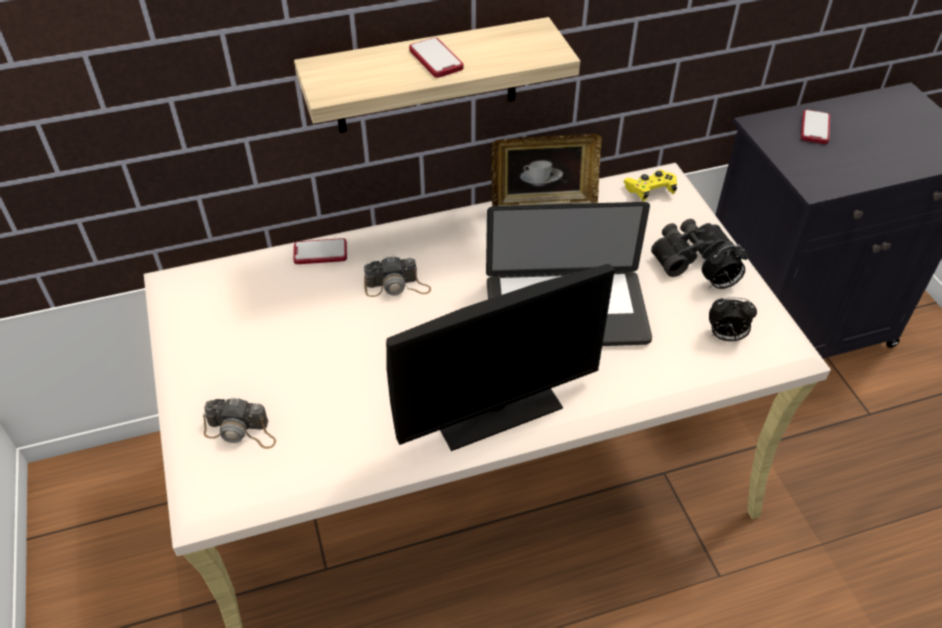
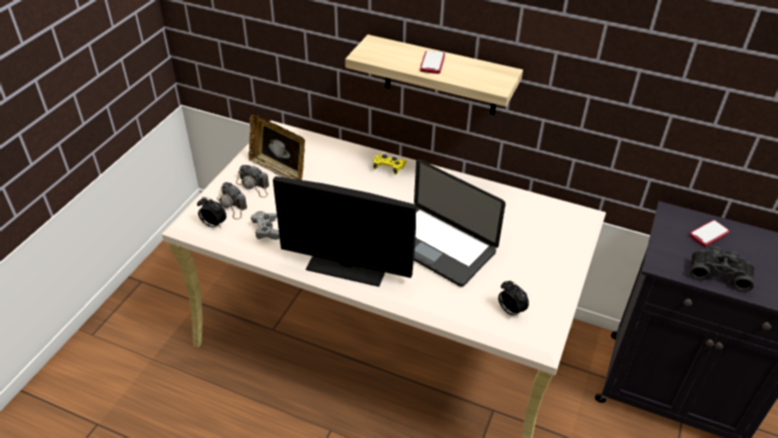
camera: 40 degrees right, 5 degrees down
phone [293,238,347,264] -> none
camera [364,256,431,297] -> camera moved to [236,165,269,198]
picture frame [491,134,602,206] -> picture frame moved to [248,115,305,180]
yellow game controller [623,170,677,201] -> yellow game controller moved to [373,154,407,175]
black binoculars [651,219,736,277] -> black binoculars moved to [690,246,754,292]
alarm clock [702,245,748,289] -> alarm clock moved to [197,197,227,228]
none -> grey game controller [251,211,280,240]

